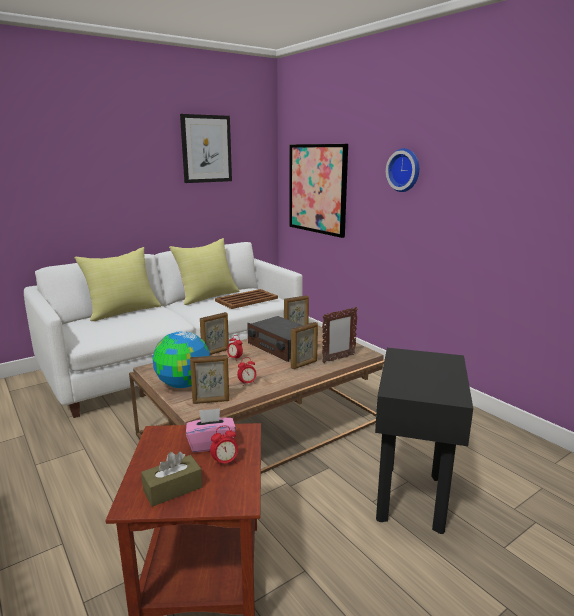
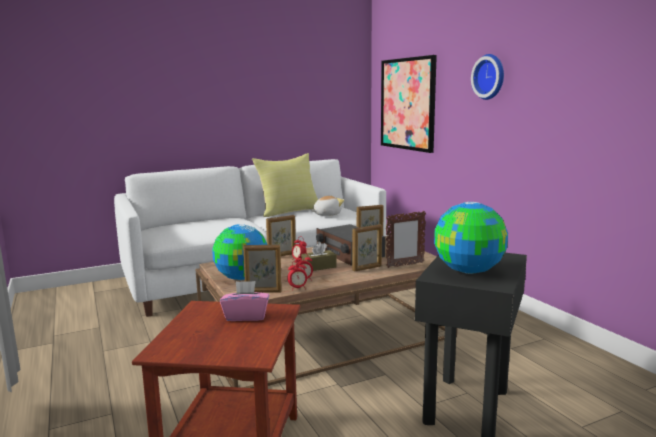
camera: 10 degrees right, 5 degrees down
yellow pillow [74,247,161,321] -> none
brown tissue box [141,451,203,507] -> brown tissue box moved to [301,242,337,271]
picture [180,114,232,183] -> none
alarm clock [210,426,238,468] -> alarm clock moved to [287,260,307,290]
brown tray [215,289,278,309] -> plush toy [311,196,344,216]
none -> globe [434,202,508,274]

